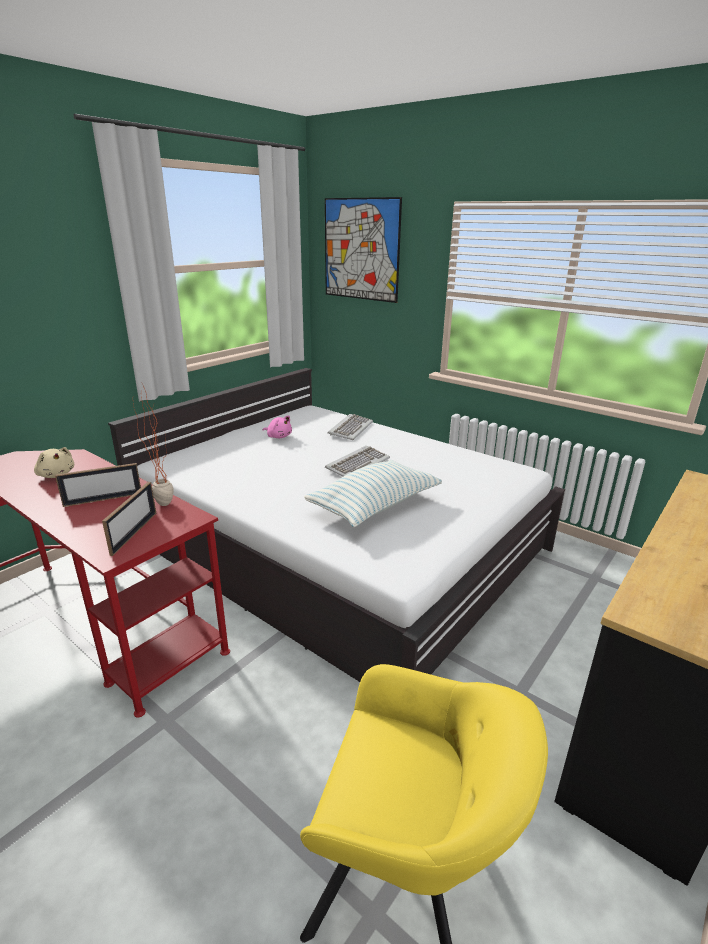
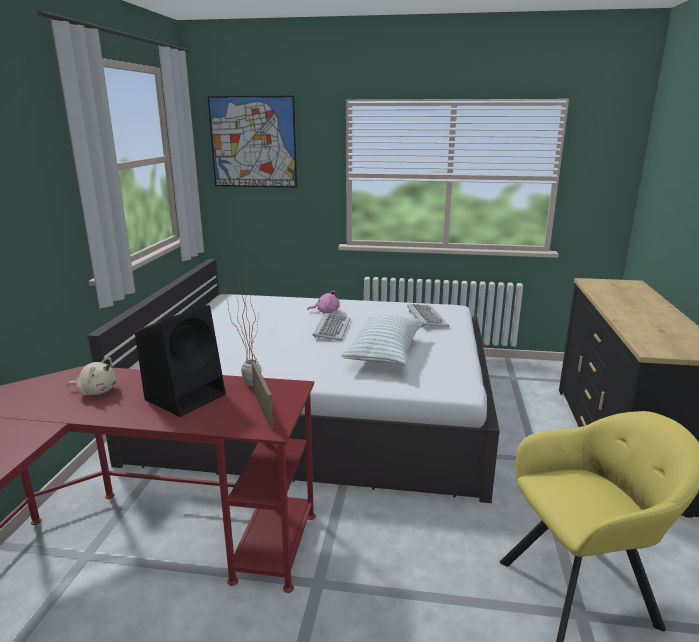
camera: 30 degrees left, 5 degrees down
picture frame [55,463,141,507] -> black speaker [135,305,226,417]
pink plush toy [263,416,292,438] -> pink plush toy moved to [307,290,340,313]
keyboard [328,414,373,440] -> keyboard moved to [407,304,449,327]

